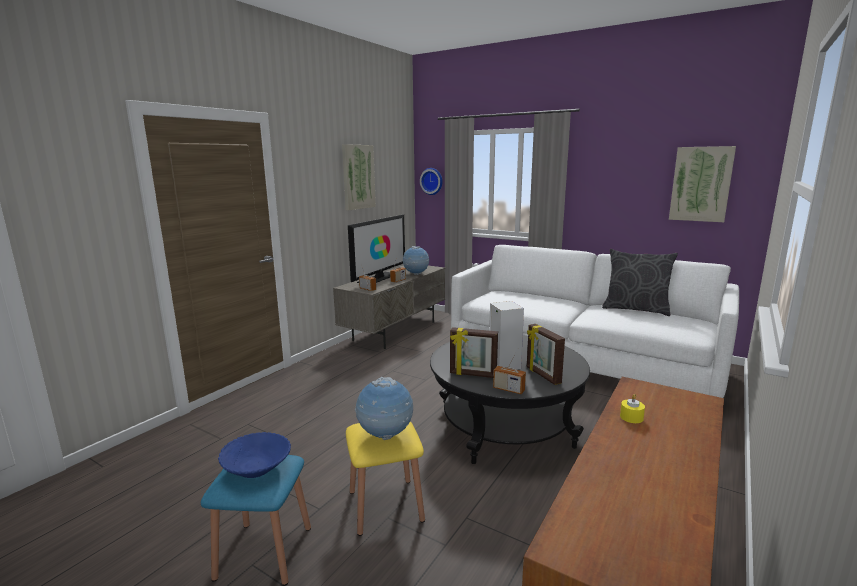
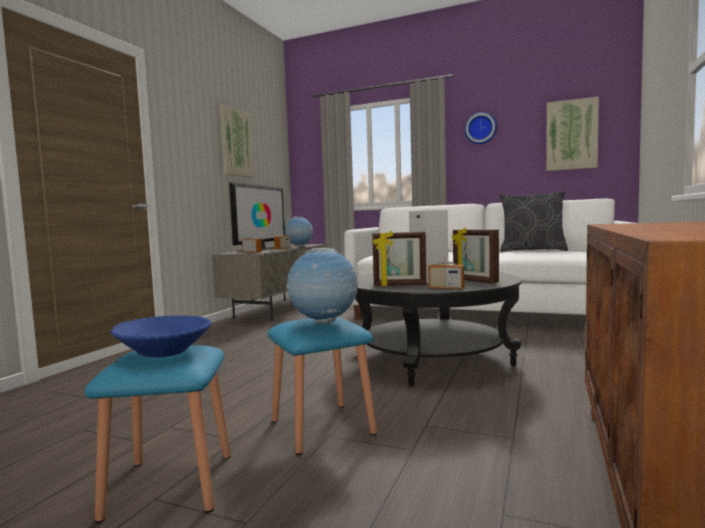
camera: 10 degrees left, 10 degrees down
yellow stool [346,421,425,536] -> blue stool [268,317,377,455]
wall clock [420,168,443,195] -> wall clock moved to [465,112,497,144]
yellow candle [620,394,645,423] -> none

